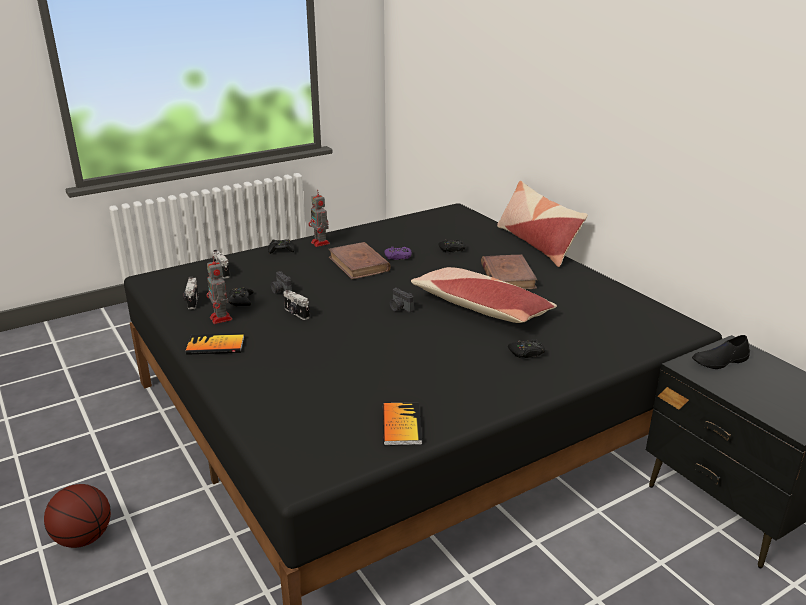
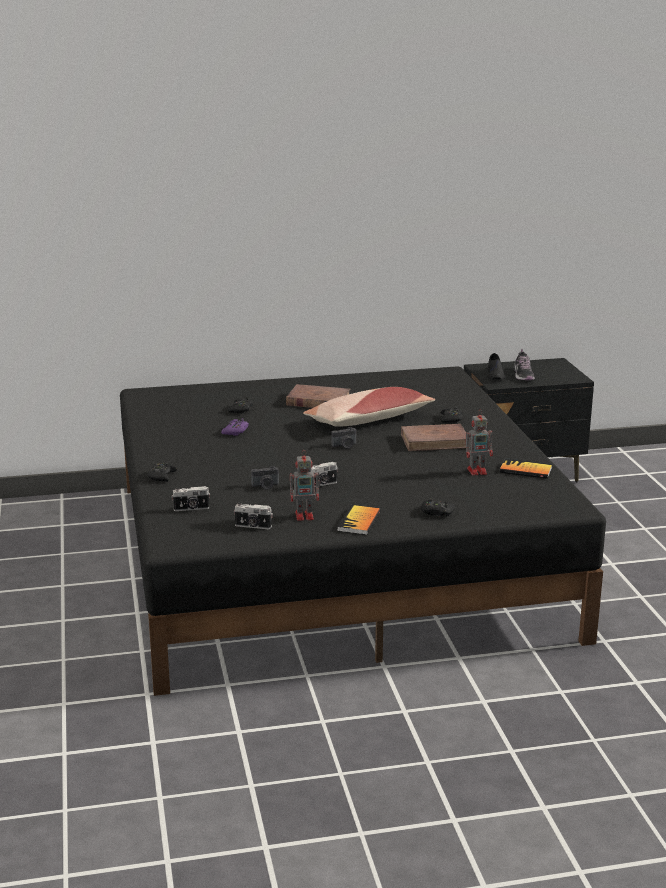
camera: 70 degrees left, 5 degrees down
basketball [44,484,111,548] -> none
black game controller [228,287,254,306] -> black game controller moved to [421,498,455,517]
toy robot [309,192,330,247] -> toy robot moved to [465,410,493,476]
brown book [329,242,391,279] -> brown book moved to [401,424,466,451]
pillow [497,181,588,267] -> none
none -> shoe [514,349,535,380]

